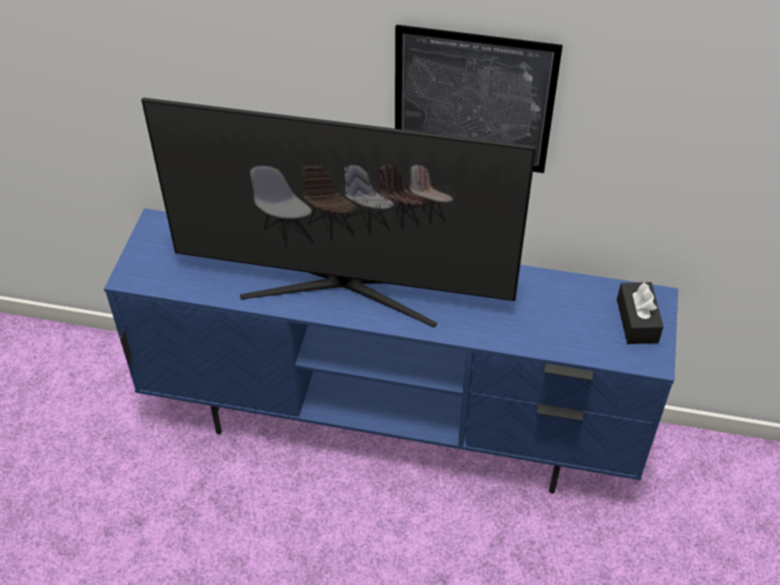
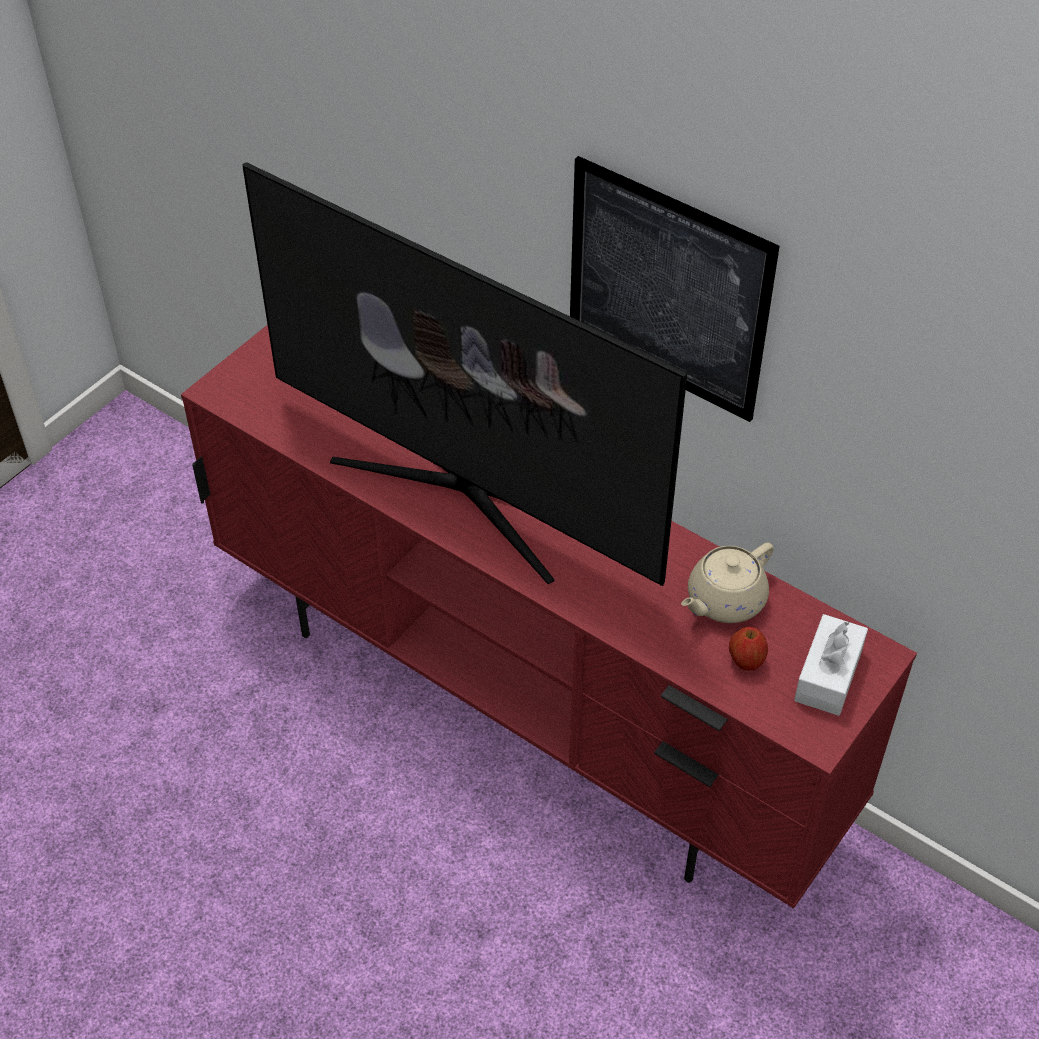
camera: 25 degrees right, 0 degrees up
blue tv stand [104,208,678,494] -> red tv stand [181,325,917,908]
black tissue box [617,282,663,344] -> white tissue box [794,614,868,716]
none -> beige teapot [681,543,774,623]
none -> apple [729,627,768,671]

